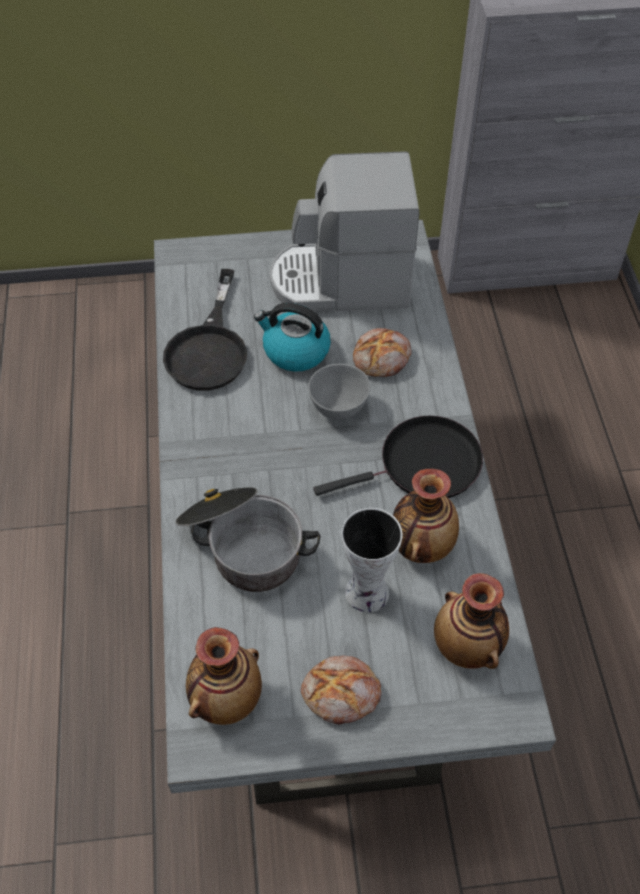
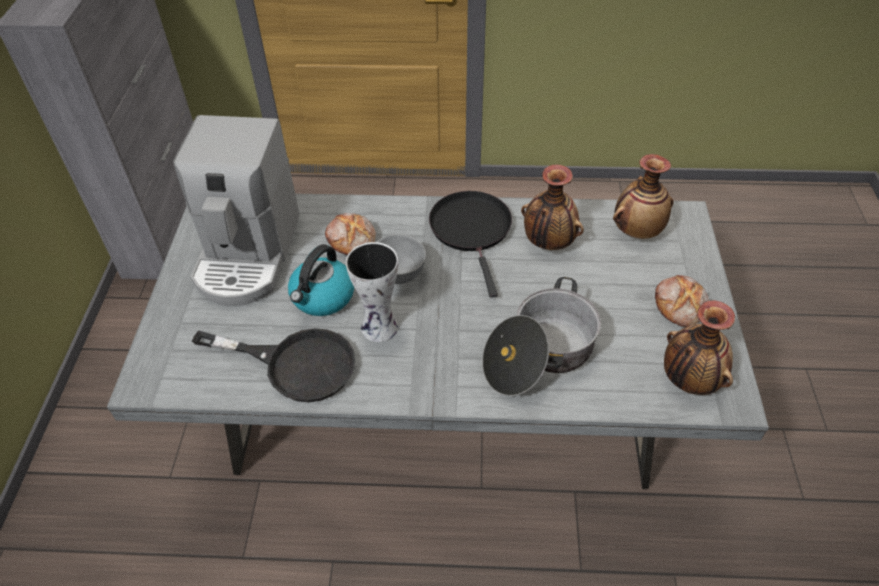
camera: 80 degrees left, 5 degrees down
vase [341,508,403,613] -> vase moved to [346,242,398,342]

